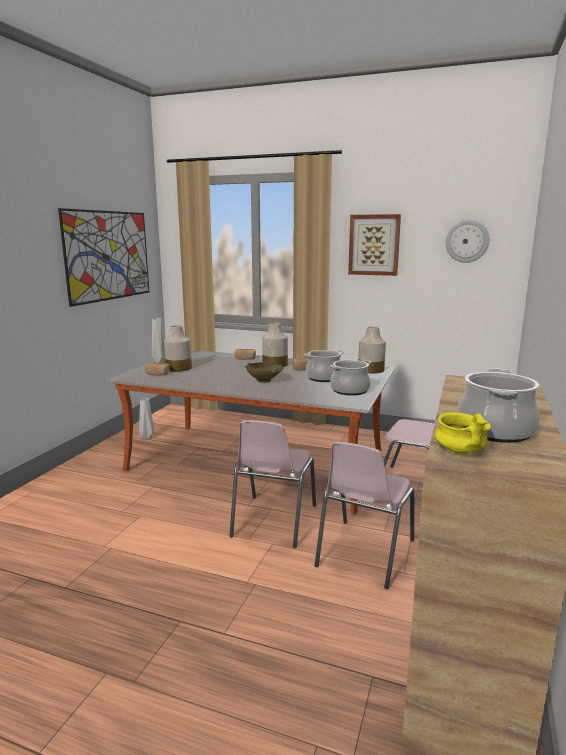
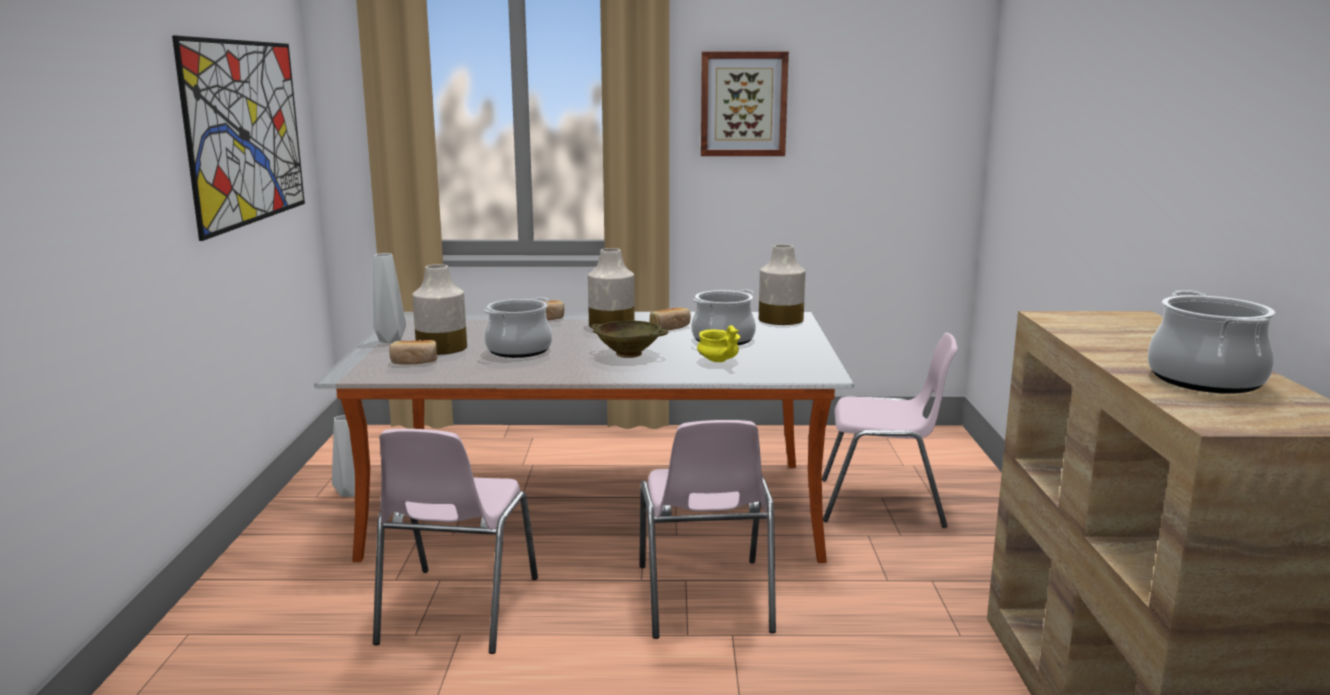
camera: 20 degrees left, 0 degrees up
pink chair [314,442,415,589] -> pink chair moved to [373,429,538,654]
cooking pot [330,360,371,395] -> cooking pot moved to [483,297,552,358]
yellow bowl [434,412,491,455] -> yellow bowl moved to [697,325,741,362]
wall clock [446,220,490,263] -> none

